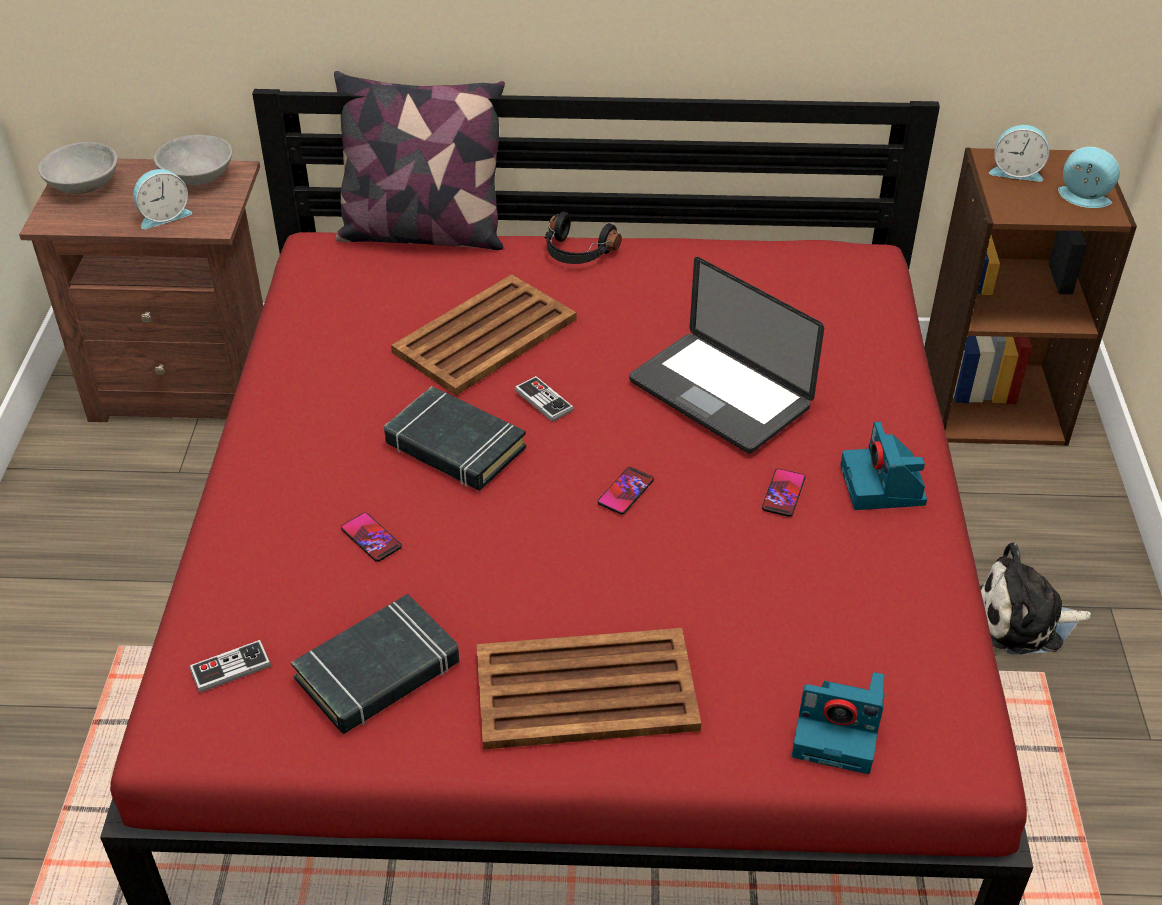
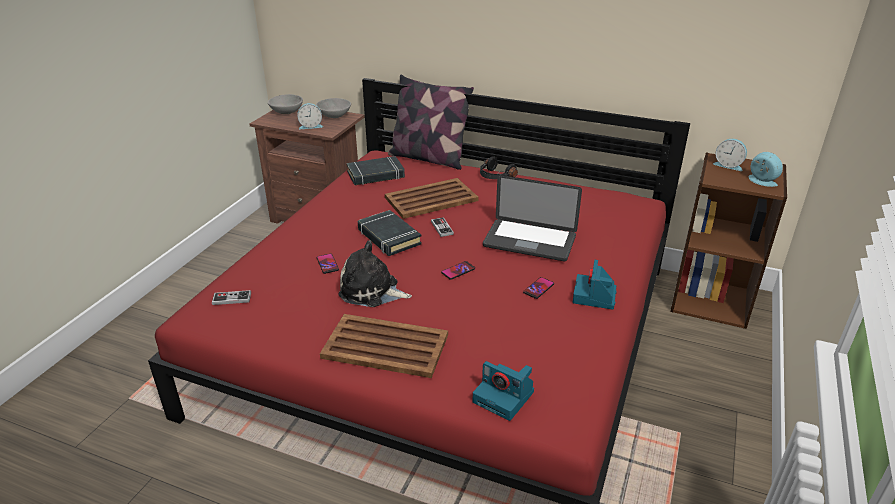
camera: 20 degrees right, 10 degrees down
black book [291,594,459,734] -> black book moved to [347,156,405,185]
laptop [629,257,824,453] -> laptop turned 45 degrees counterclockwise [483,175,582,261]
plush toy [980,542,1091,655] -> plush toy moved to [338,240,412,307]

